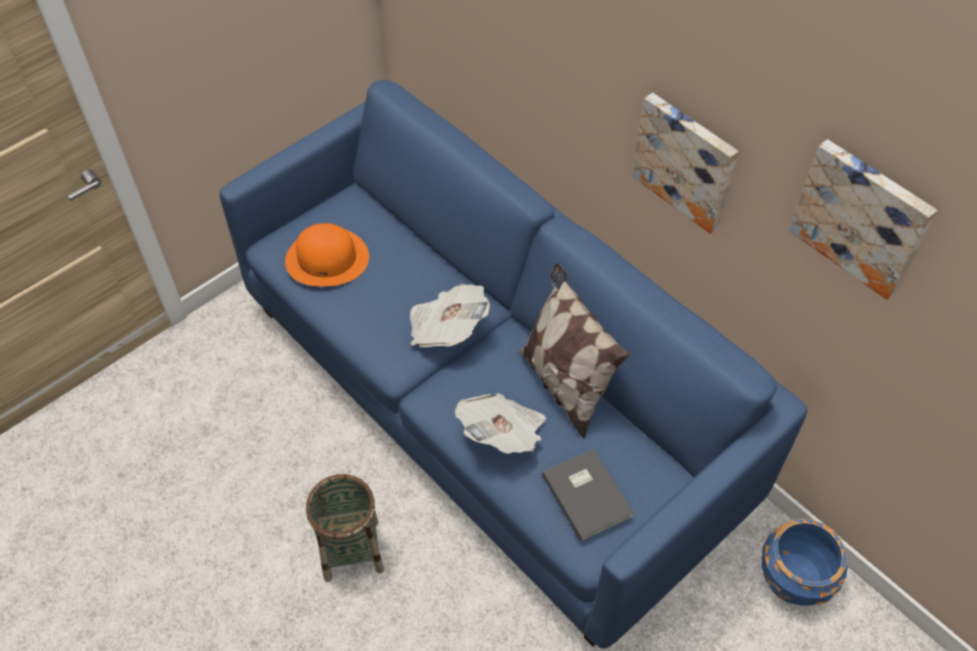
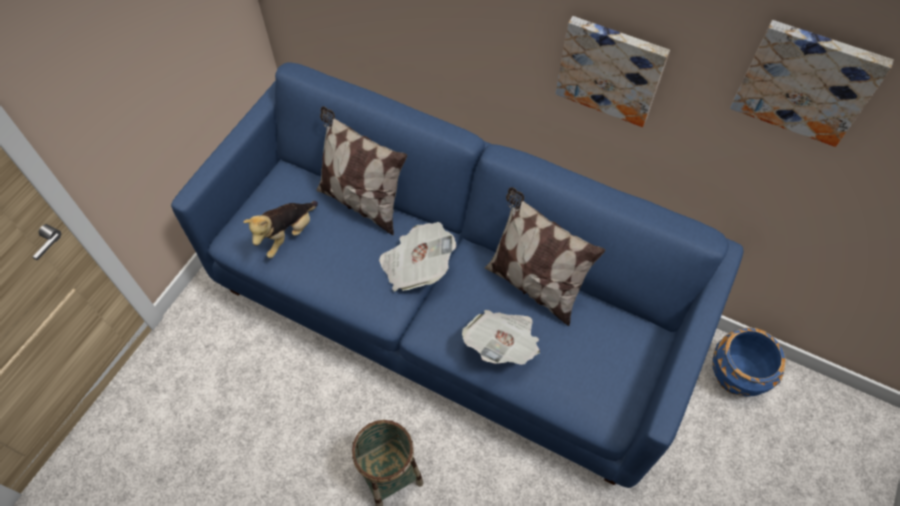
camera: 20 degrees left, 5 degrees up
orange hat [285,223,369,287] -> plush toy [243,201,318,258]
grey book [542,449,634,542] -> none
none -> pillow [316,106,407,236]

